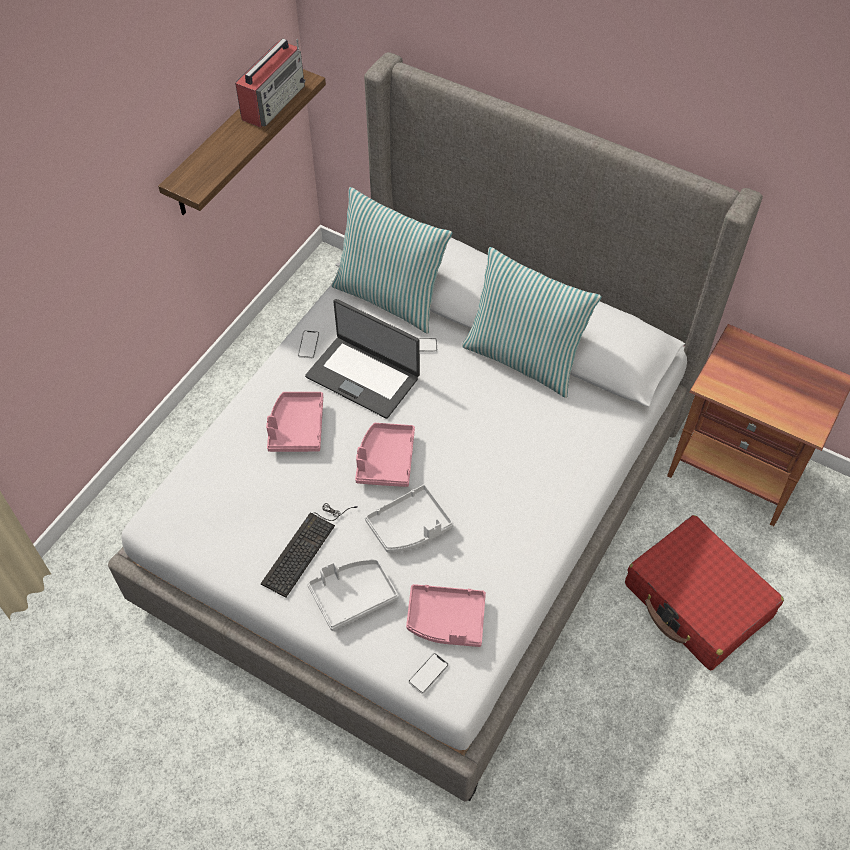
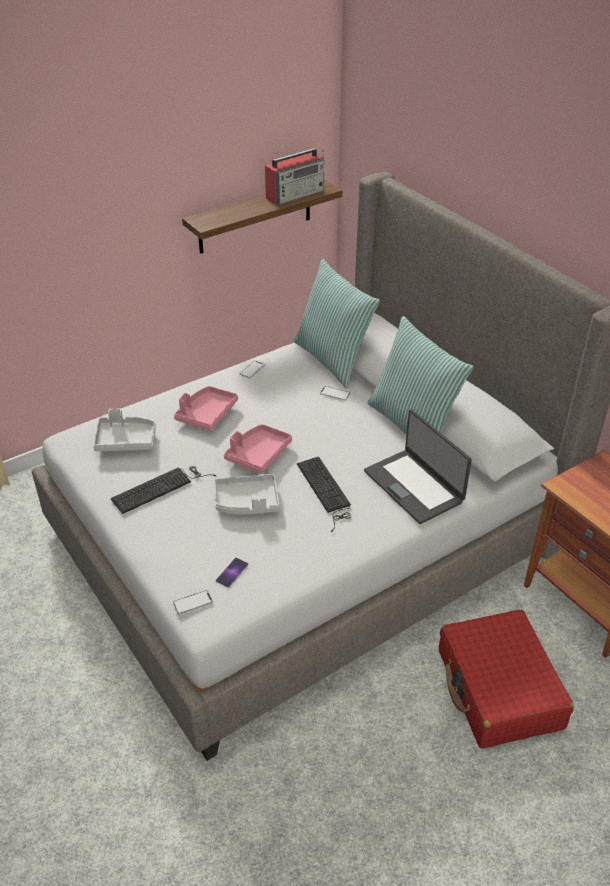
camera: 25 degrees right, 15 degrees down
laptop [305,299,420,419] -> laptop moved to [364,409,472,524]
grey tray [307,559,399,631] -> grey tray moved to [93,408,156,451]
pink tray [406,584,486,647] -> phone [216,558,248,588]
none -> keyboard [297,457,351,532]

